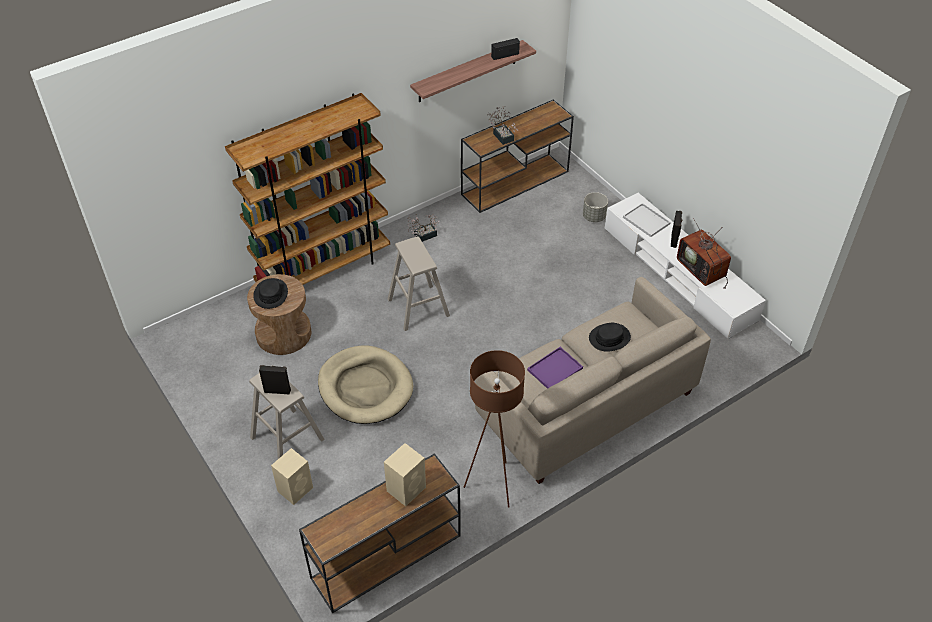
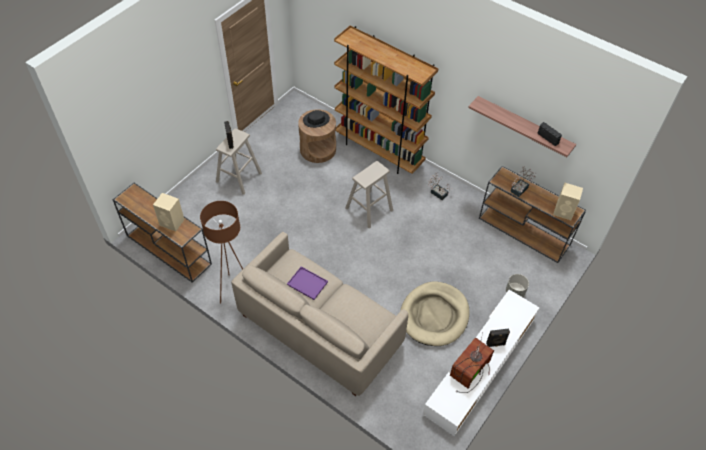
camera: 70 degrees right, 5 degrees up
beige speaker [271,448,313,505] -> beige speaker moved to [553,183,583,220]
beige dog bed [318,346,413,424] -> beige dog bed moved to [400,281,470,346]
black hat [589,323,631,352] -> none
white tray [623,203,671,237] -> none

